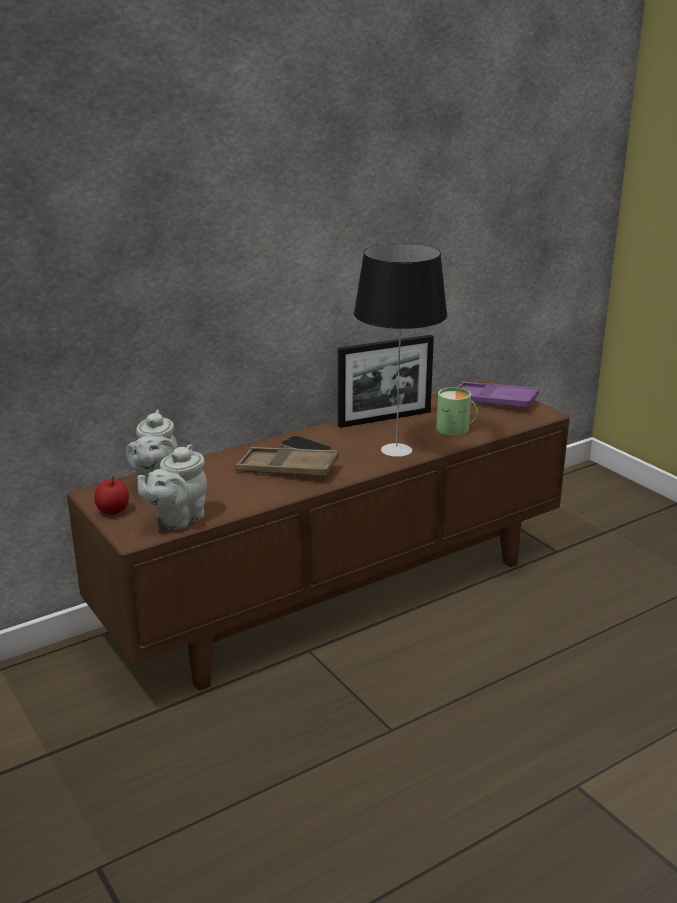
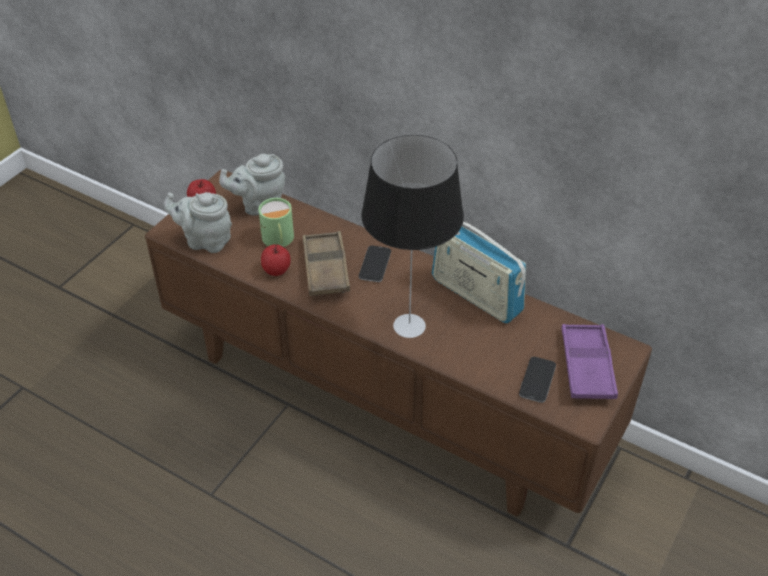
camera: 65 degrees right, 20 degrees up
picture frame [338,335,434,428] -> radio [432,222,526,323]
green mug [436,387,478,436] -> green mug moved to [259,198,294,247]
none -> apple [261,244,290,276]
none -> phone [519,357,556,403]

